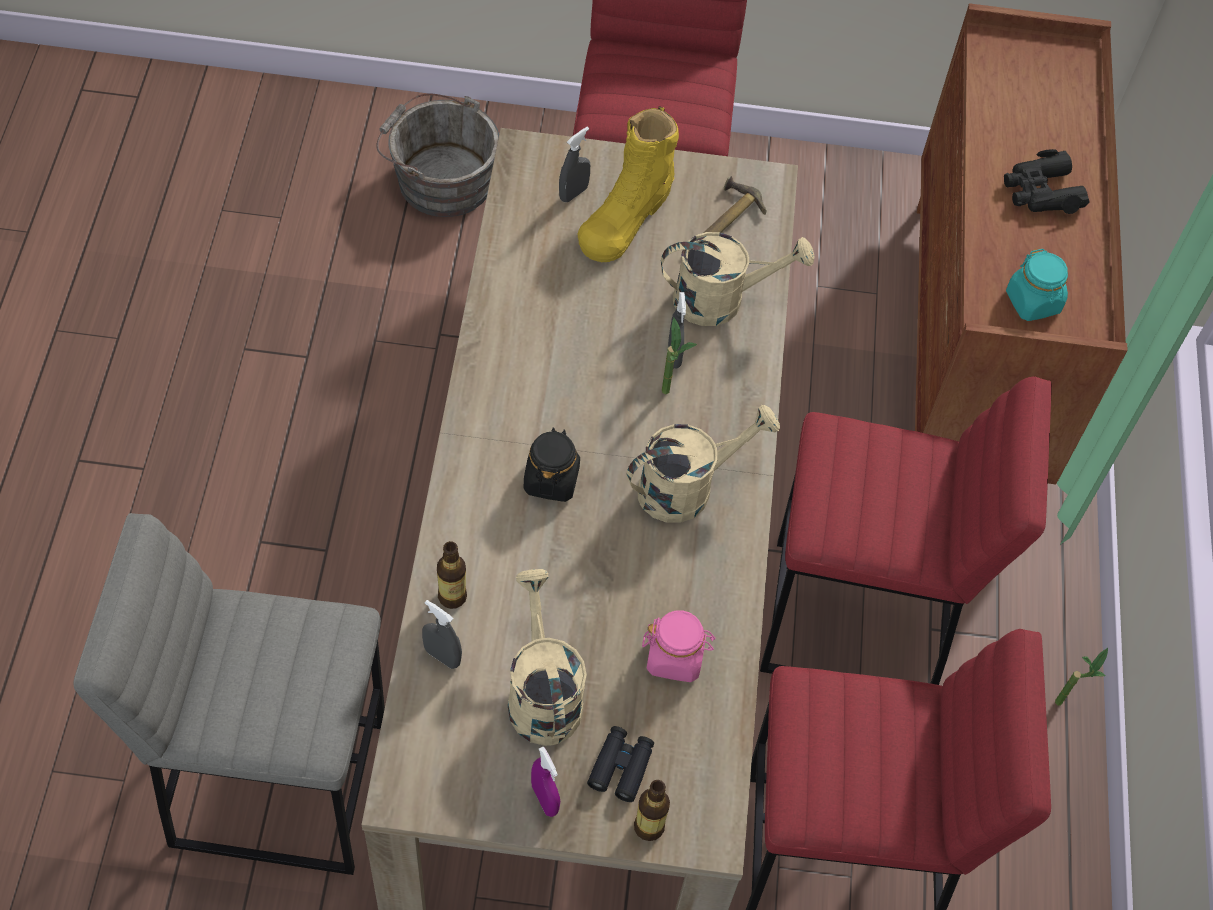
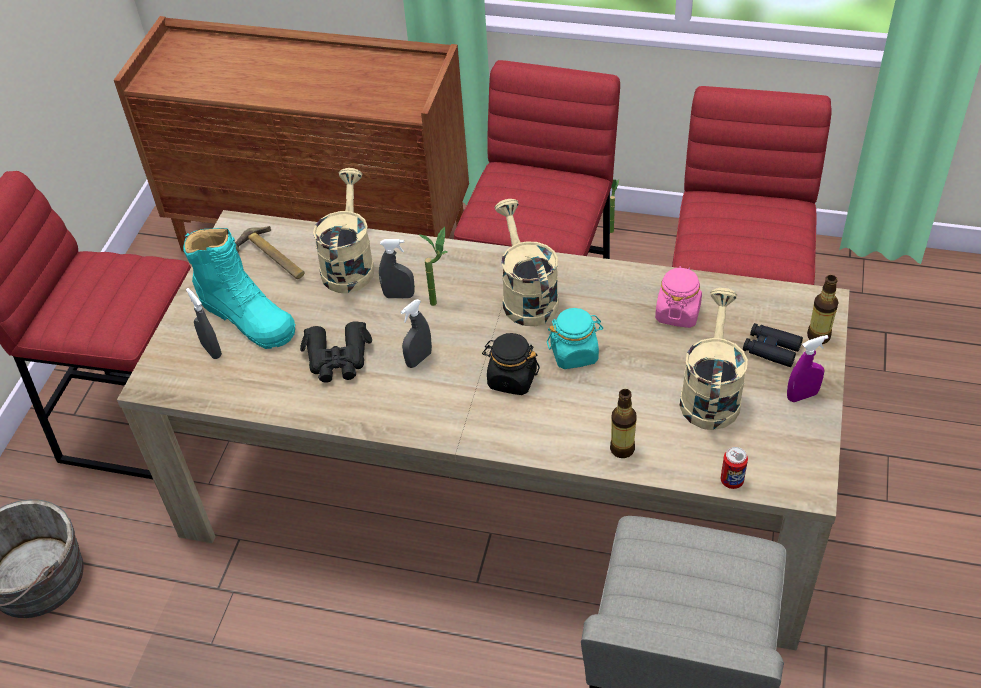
camera: 75 degrees left, 10 degrees down
grey spray bottle [422,600,462,669] -> grey spray bottle moved to [400,299,432,368]
beige watering can [508,569,587,746] -> beige watering can turned 105 degrees clockwise [680,288,748,430]
yellow boot [577,106,679,262] -> turquoise boot [183,228,295,349]
black binoculars [1004,149,1090,214] -> black binoculars moved to [300,321,372,383]
turquoise jar [1006,249,1068,321] -> turquoise jar moved to [547,308,603,369]
none -> can [721,447,748,489]

